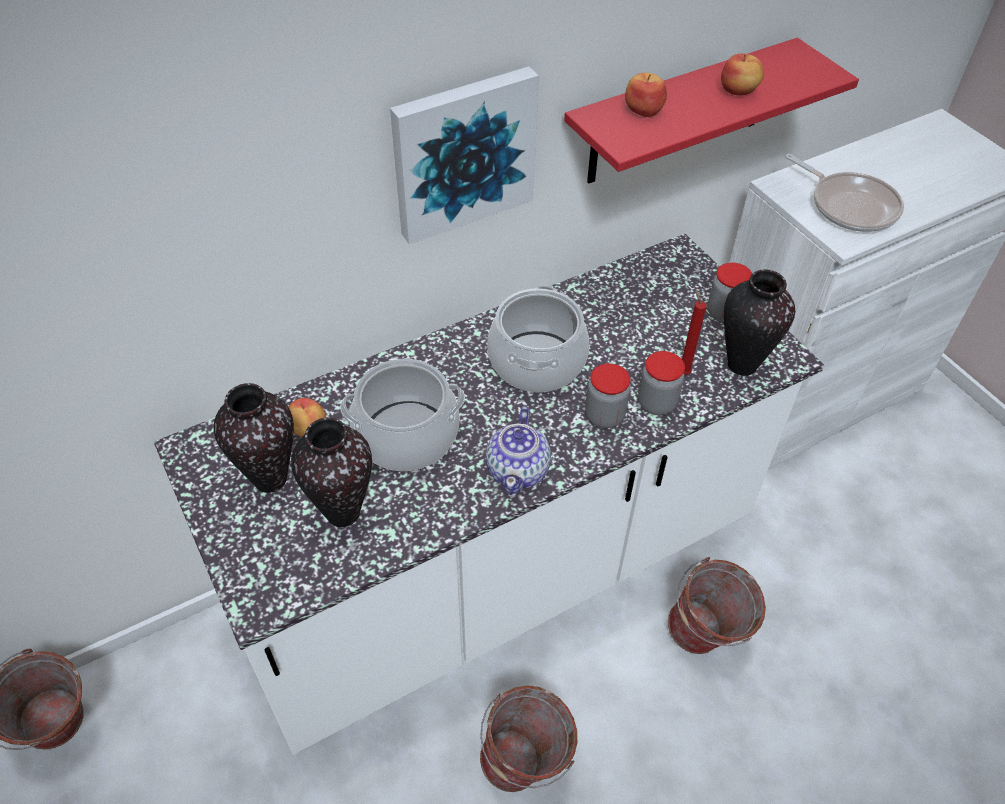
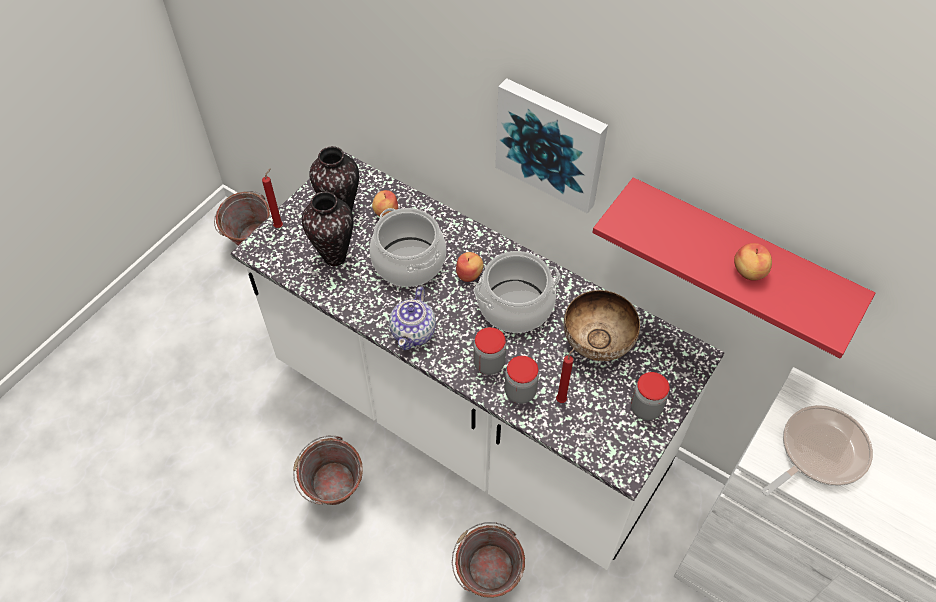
camera: 65 degrees right, 5 degrees up
teapot [486,406,551,495] -> teapot turned 60 degrees counterclockwise [389,287,436,350]
apple [625,73,667,117] -> apple moved to [456,252,483,282]
vase [724,270,795,376] -> none
frying pan [785,154,904,232] -> frying pan turned 150 degrees counterclockwise [762,405,873,496]
none -> red candle [262,168,283,228]
none -> bowl [563,290,640,361]

